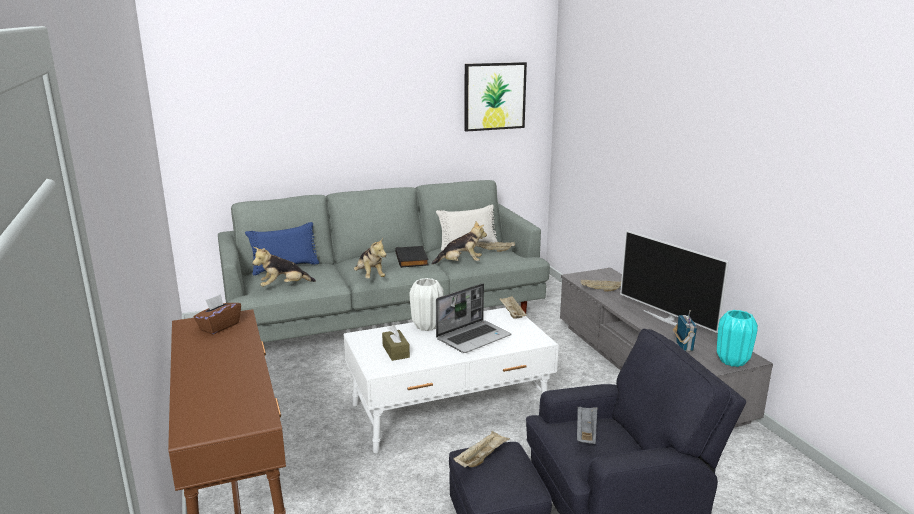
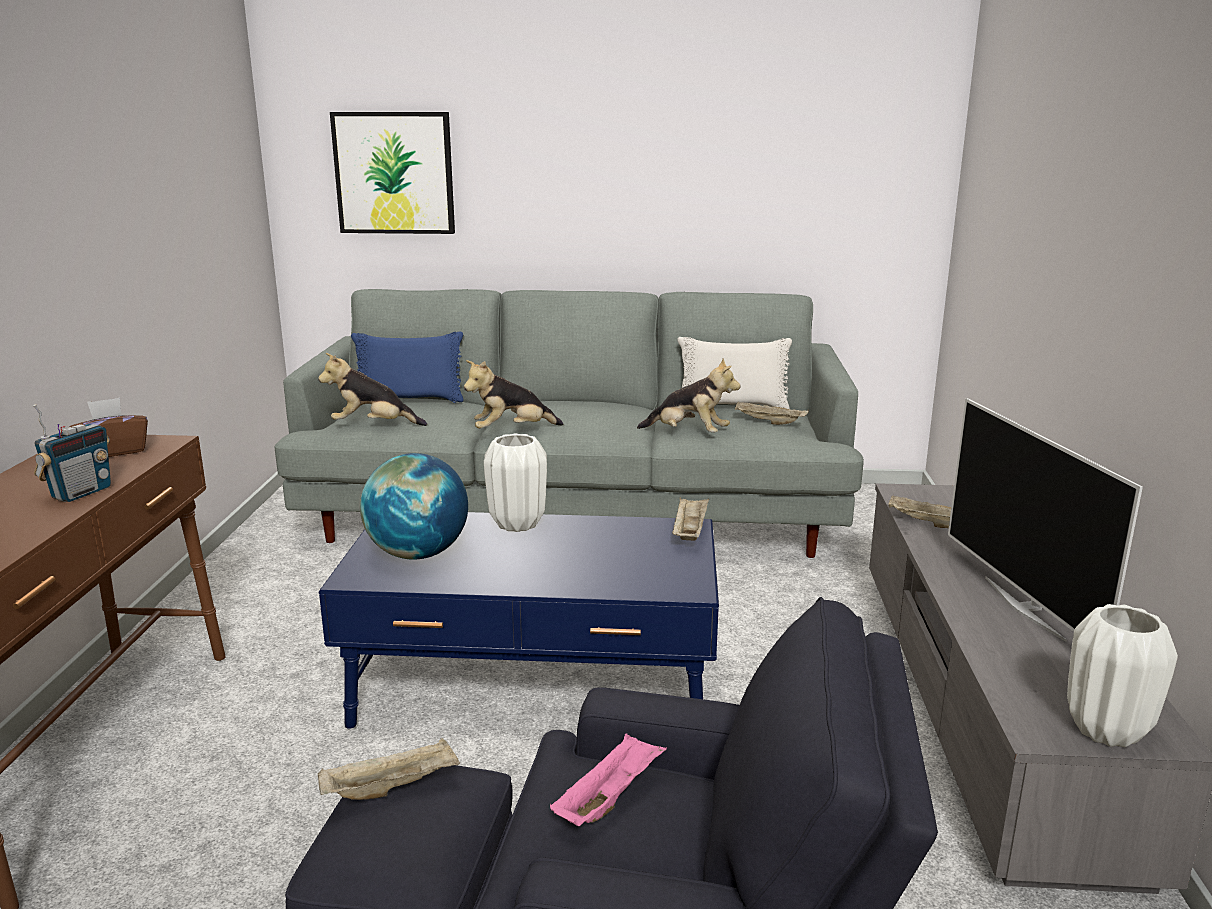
camera: 25 degrees right, 0 degrees up
white coffee table [344,308,559,453] -> blue coffee table [319,512,719,729]
plush toy [354,237,387,279] -> plush toy turned 75 degrees clockwise [464,360,563,429]
brown tissue box [382,325,410,361] -> globe [360,453,468,560]
black book [395,246,429,268] -> none
laptop [436,283,511,353] -> none
picture [464,62,527,132] -> picture moved to [330,112,455,234]
grey tray [577,407,598,444] -> pink tray [550,733,667,826]
radio [673,310,697,352] -> radio moved to [33,404,111,502]
turquoise vase [717,310,758,367] -> white vase [1067,604,1178,747]

